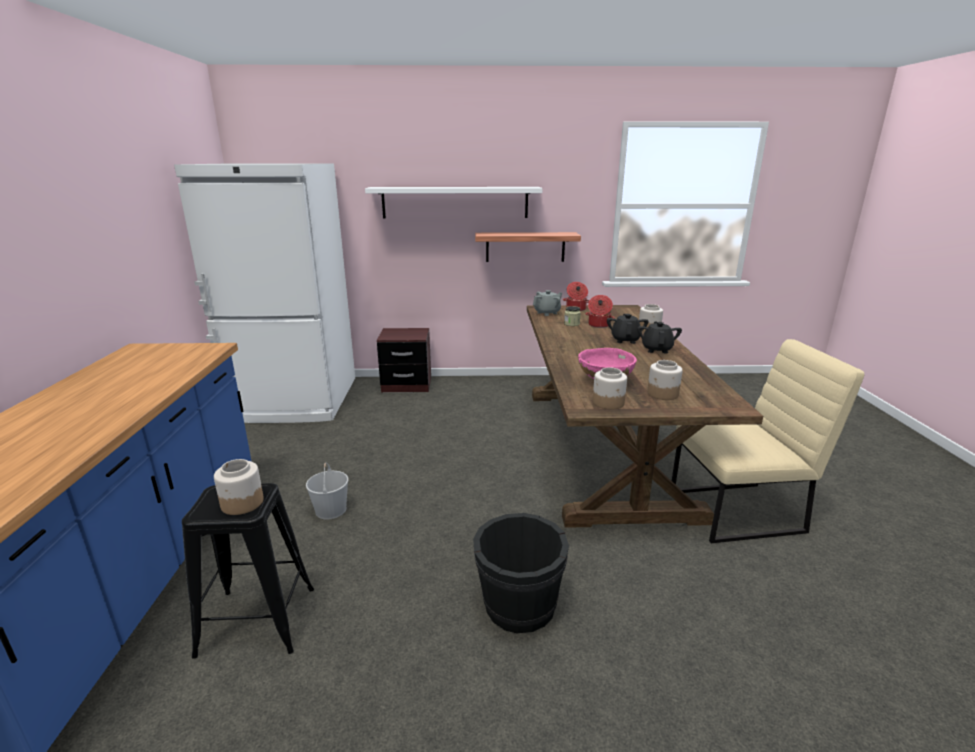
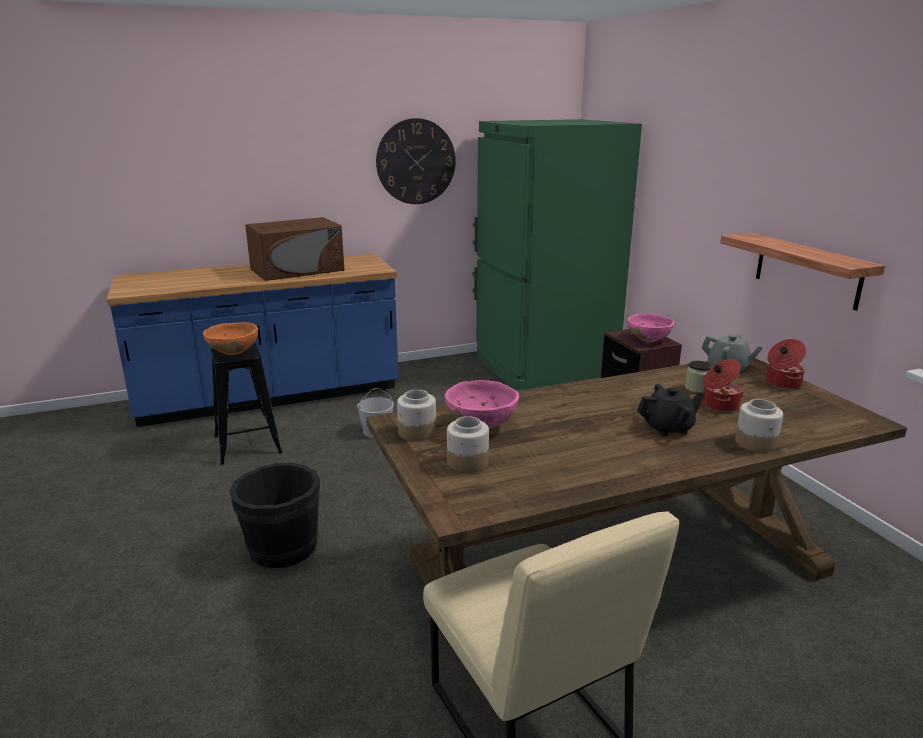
camera: 70 degrees right, 0 degrees up
white fridge [174,163,355,423] -> green fridge [472,119,642,390]
jar [214,459,264,515] -> orange bowl [203,322,258,355]
white shelf [365,187,543,218] -> none
black teapot [637,322,682,353] -> none
none -> brown microwave [245,217,345,281]
none -> wall clock [376,118,456,204]
none -> pink bowl [627,314,675,342]

